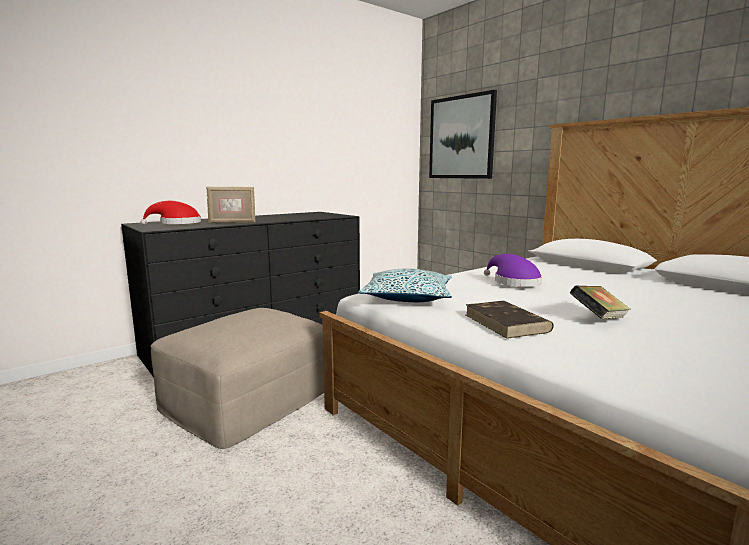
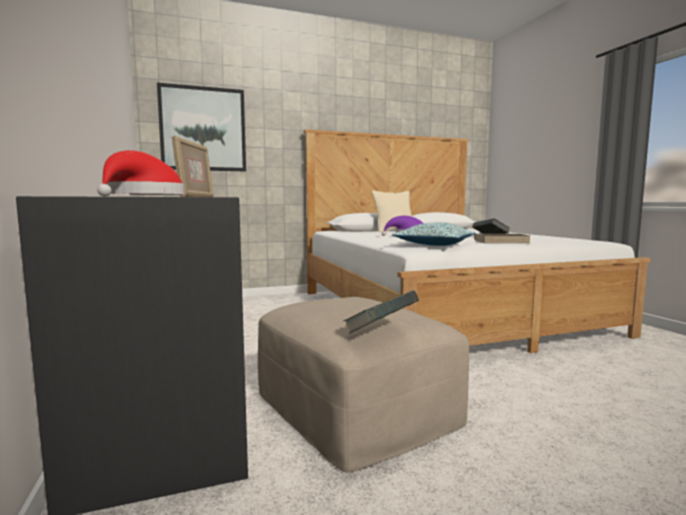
camera: 70 degrees left, 5 degrees down
none -> book [343,290,419,334]
none -> beige pillow [372,190,412,232]

